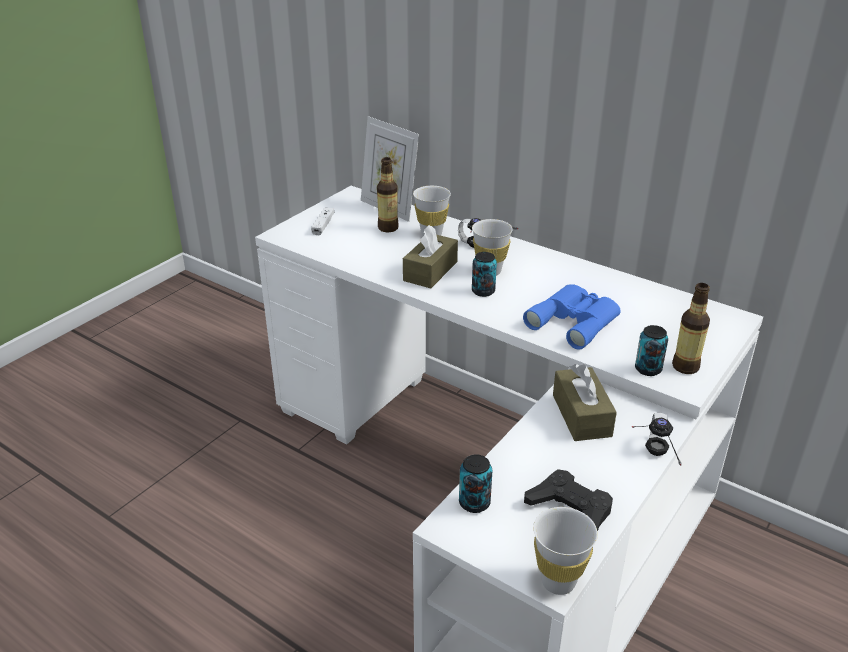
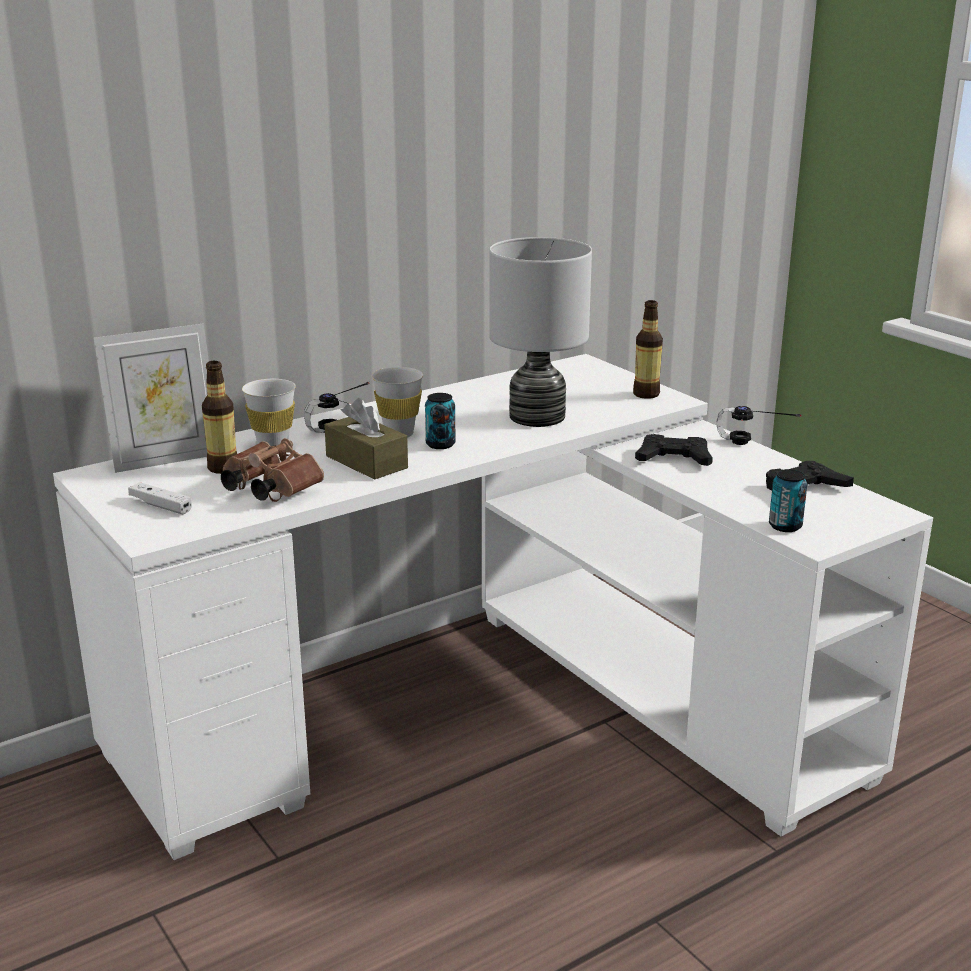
camera: 70 degrees left, 10 degrees down
blue binoculars [523,284,621,350] -> grey table lamp [489,237,592,427]
white cup [533,507,598,595] -> none
brown tissue box [553,364,617,441] -> black game controller [635,434,713,466]
can [635,325,668,376] -> none
none -> brown binoculars [221,438,324,502]

